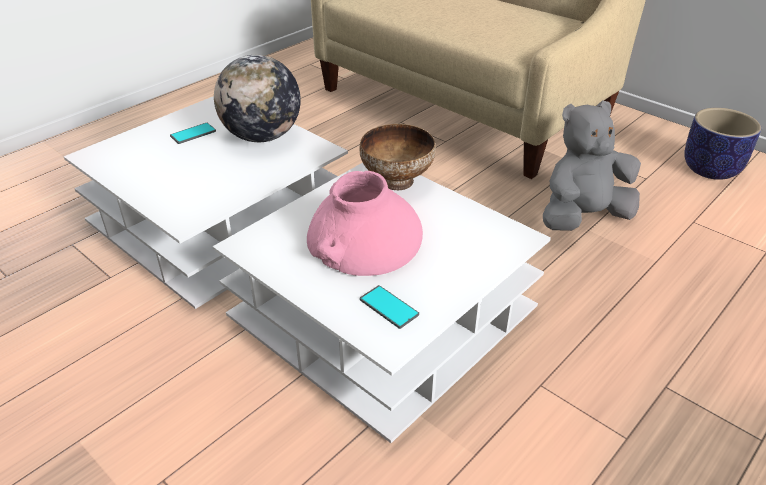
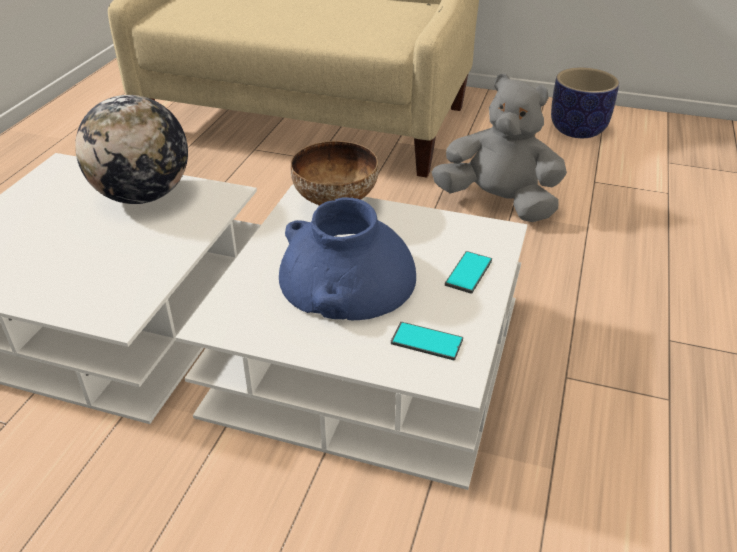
camera: 25 degrees left, 0 degrees up
phone [170,123,216,144] -> phone moved to [445,251,492,294]
pink vase [307,171,423,276] -> blue vase [279,197,416,320]
grey plush toy [543,100,641,231] -> grey plush toy turned 75 degrees clockwise [432,74,567,222]

